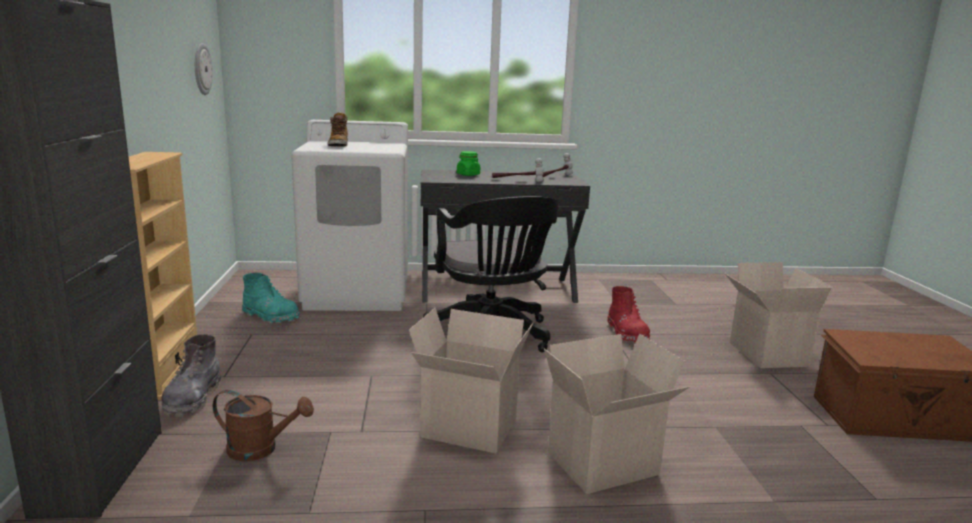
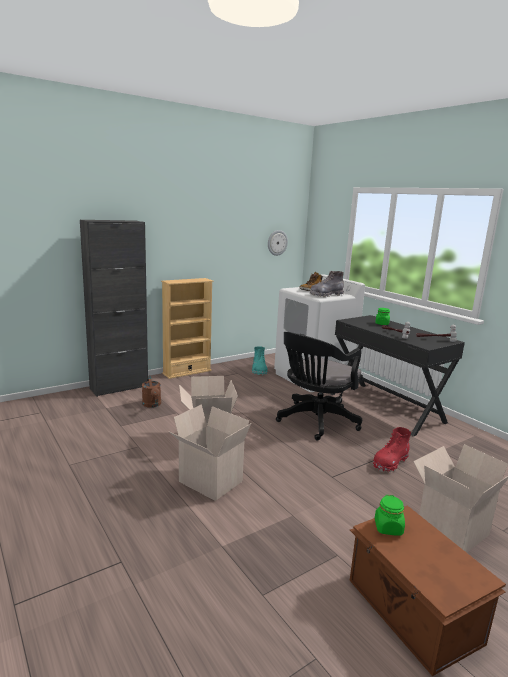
camera: 60 degrees right, 0 degrees up
grey boot [161,335,221,417] -> grey boot moved to [310,271,344,297]
none -> green jar [375,495,405,536]

